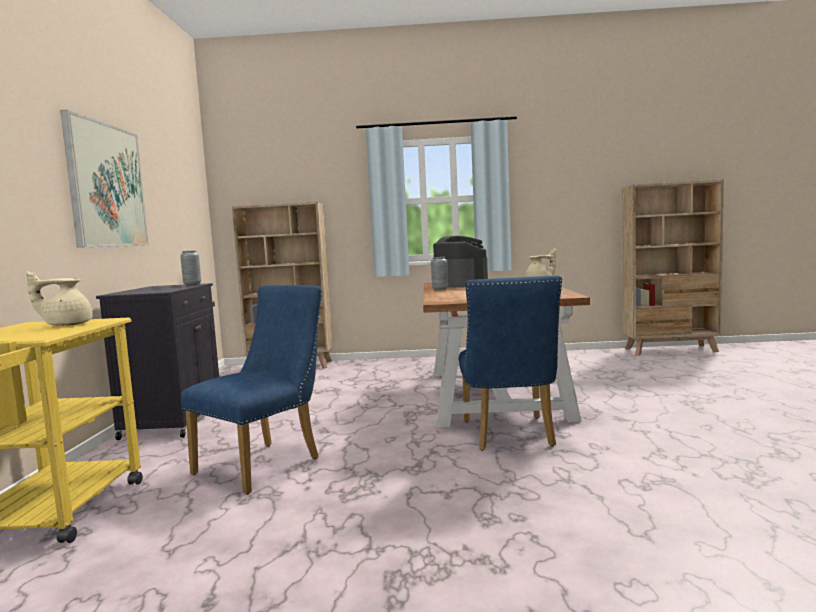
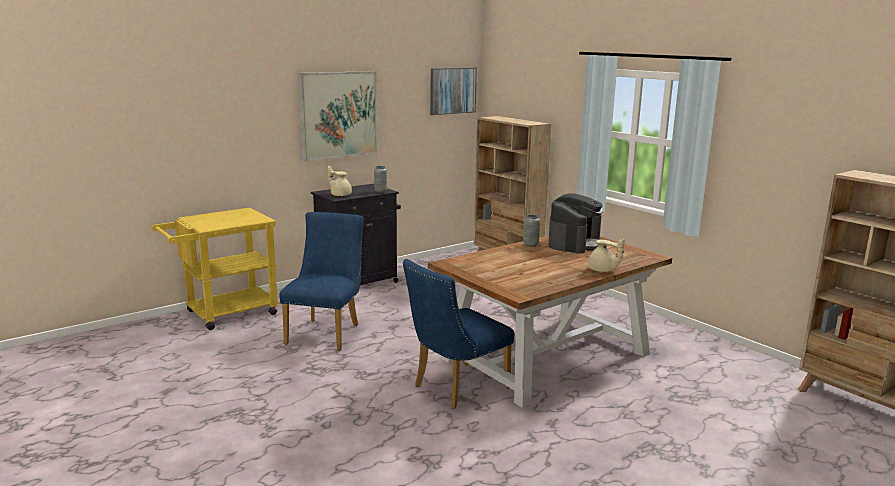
camera: 50 degrees right, 10 degrees up
beige teapot [26,271,93,326] -> beige teapot moved to [328,166,352,196]
blue chair [180,285,322,495] -> blue chair turned 75 degrees counterclockwise [279,212,364,351]
none -> picture [430,68,477,115]

